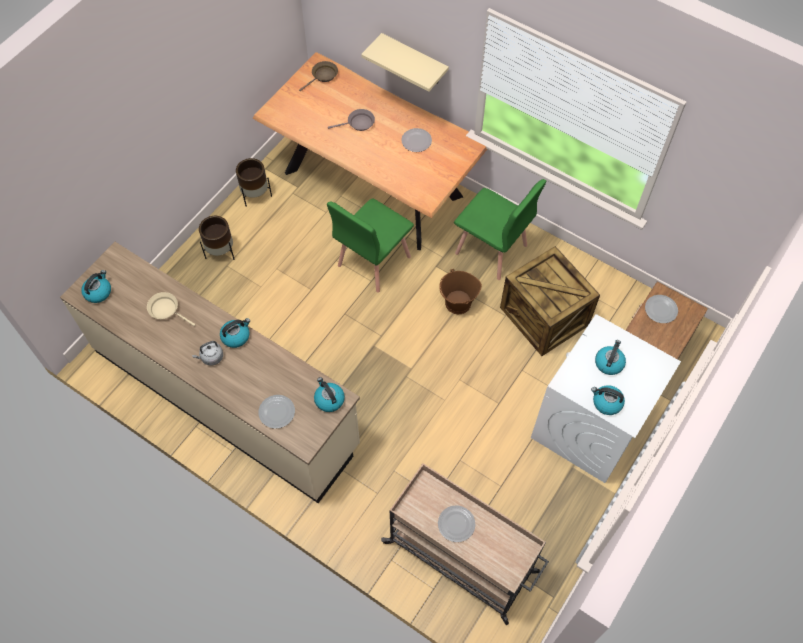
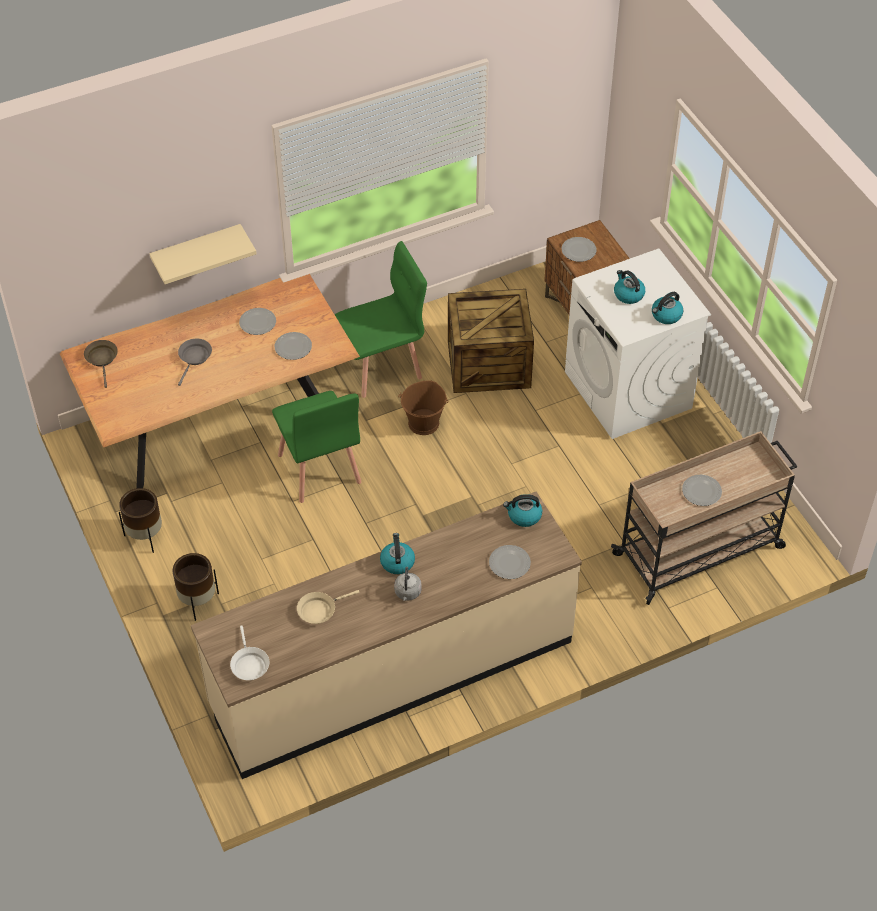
camera: 60 degrees left, 10 degrees down
kettle [81,270,111,303] -> white frying pan [230,626,269,680]
none -> plate [275,332,312,360]

